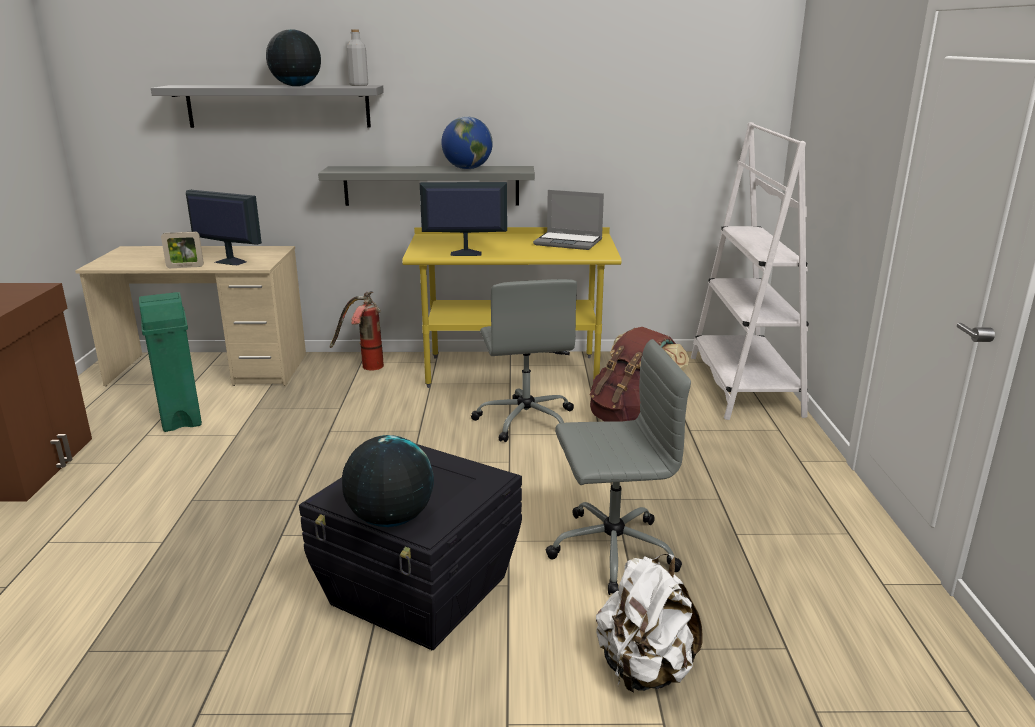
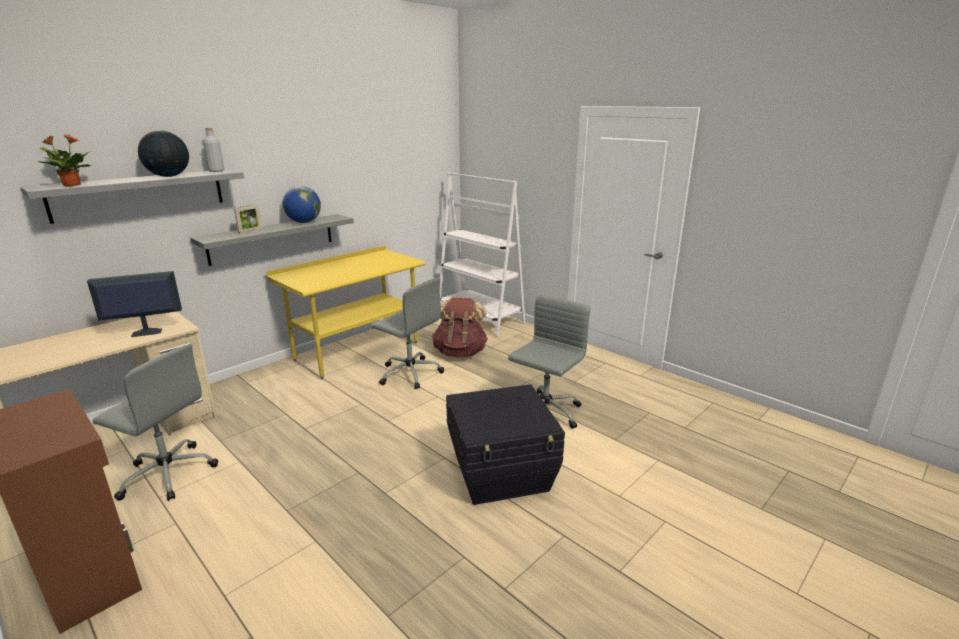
camera: 45 degrees left, 0 degrees up
green trash can [139,292,202,432] -> grey office chair [93,344,218,501]
picture frame [161,232,204,268] -> picture frame moved to [234,204,262,234]
fire extinguisher [330,291,384,371] -> none
globe [342,435,434,527] -> none
monitor [420,182,507,256] -> none
laptop [533,190,604,250] -> none
white backpack [596,554,703,693] -> none
none -> potted plant [39,134,92,187]

